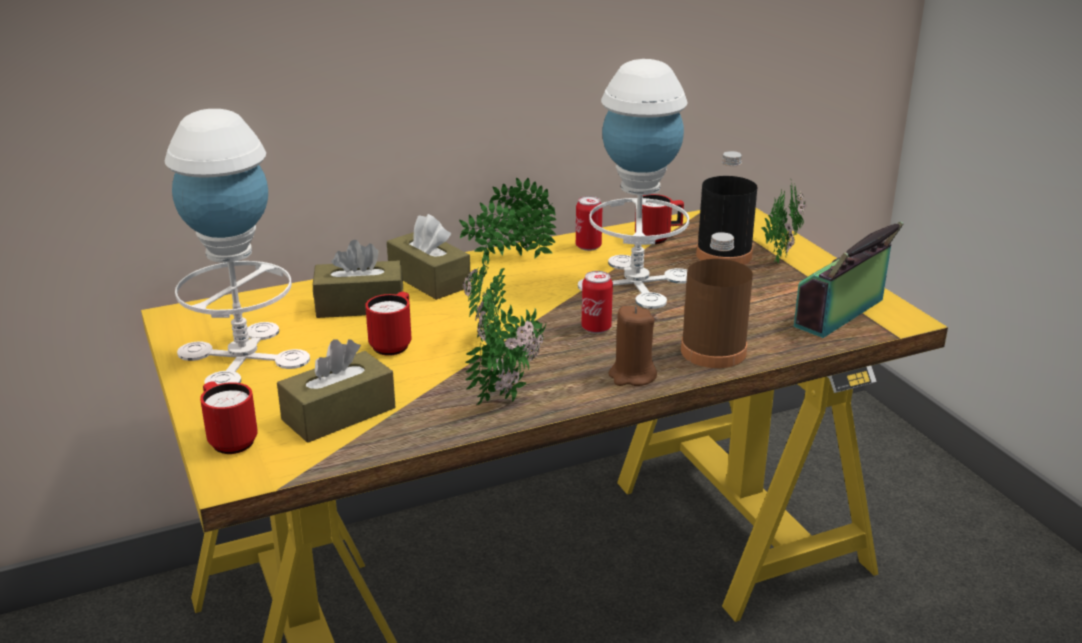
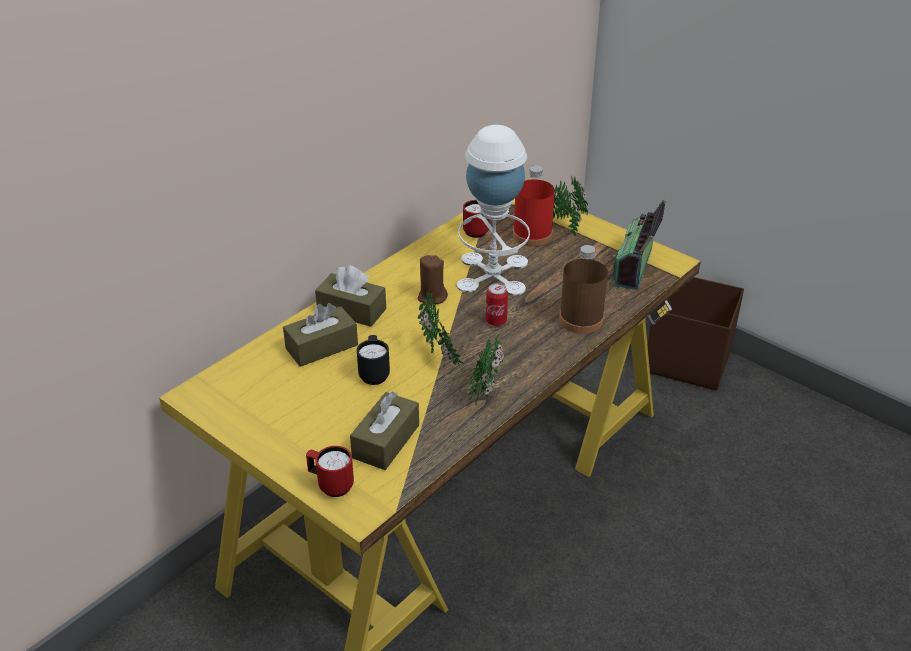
camera: 25 degrees left, 10 degrees up
white table lamp [165,109,310,384] -> none
red mug [365,292,411,356] -> black mug [357,335,390,385]
potted plant [459,178,556,259] -> none
can [576,196,602,251] -> none
brown candle [609,306,657,386] -> brown candle moved to [418,255,448,306]
black bottle [696,151,757,265] -> red bottle [513,165,555,247]
none -> brown storage box [647,277,744,390]

